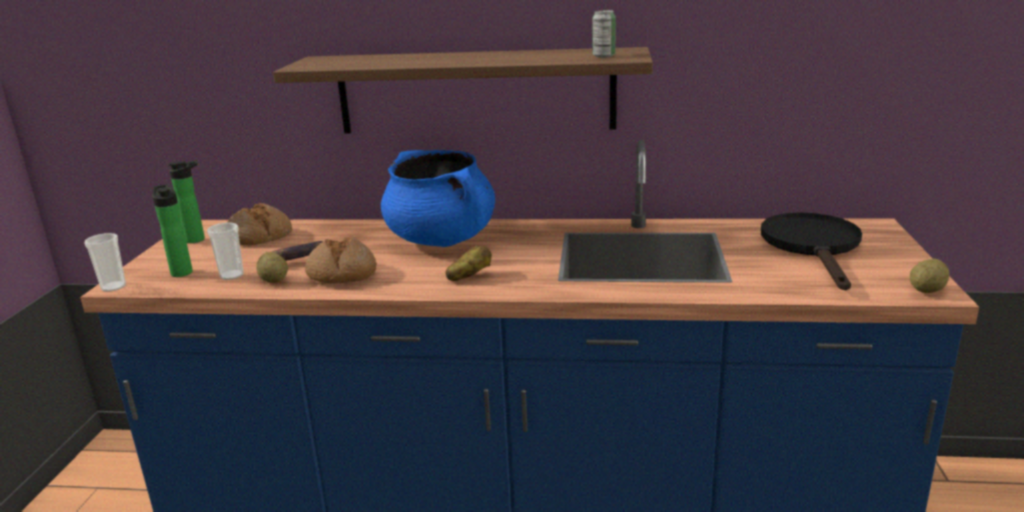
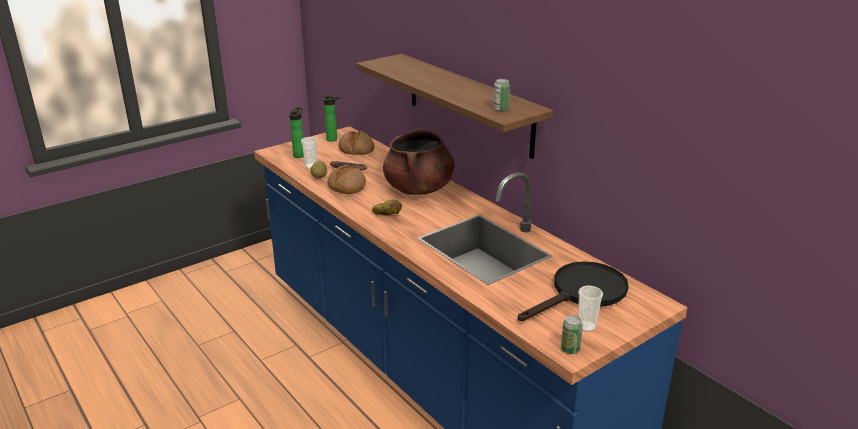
camera: 45 degrees right, 5 degrees up
cup [84,233,126,292] -> cup moved to [578,286,603,332]
blue cooking pot [381,150,495,247] -> brown cooking pot [383,128,455,195]
potato [910,259,949,293] -> can [561,316,583,354]

